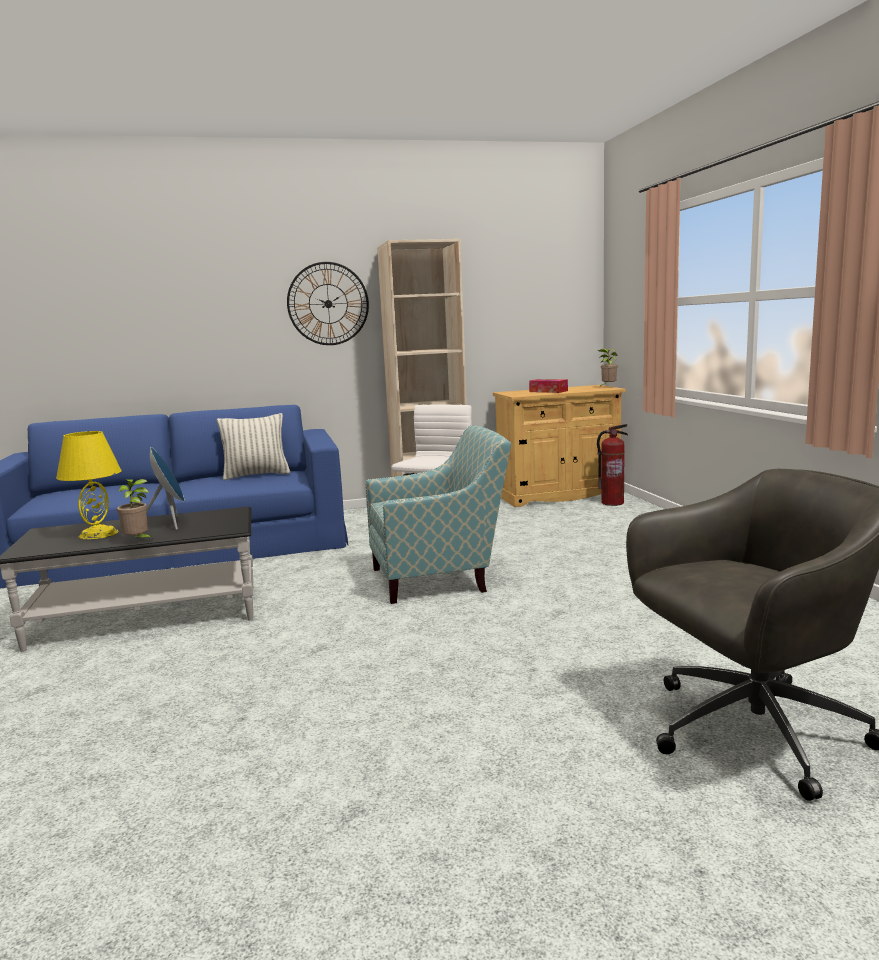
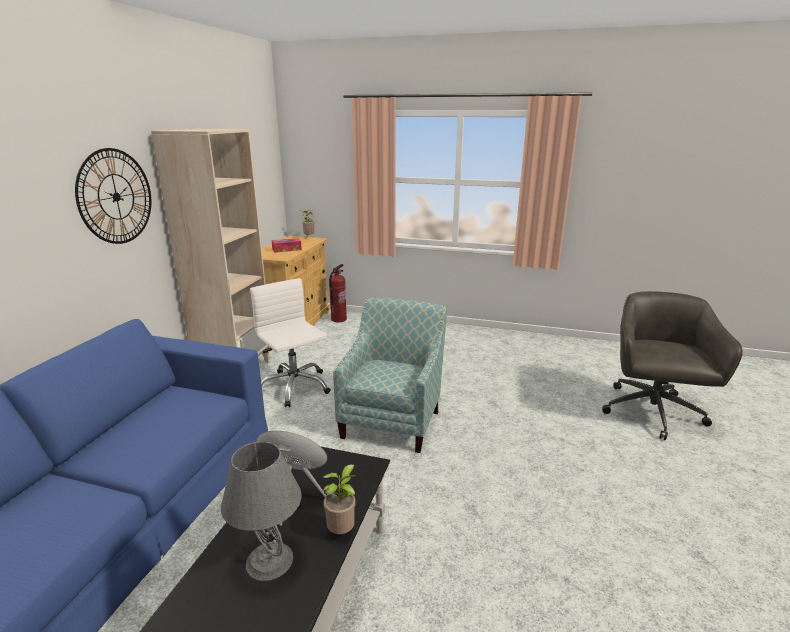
camera: 60 degrees left, 10 degrees up
yellow table lamp [56,431,122,540] -> grey table lamp [221,441,302,581]
pillow [217,413,290,480] -> none

